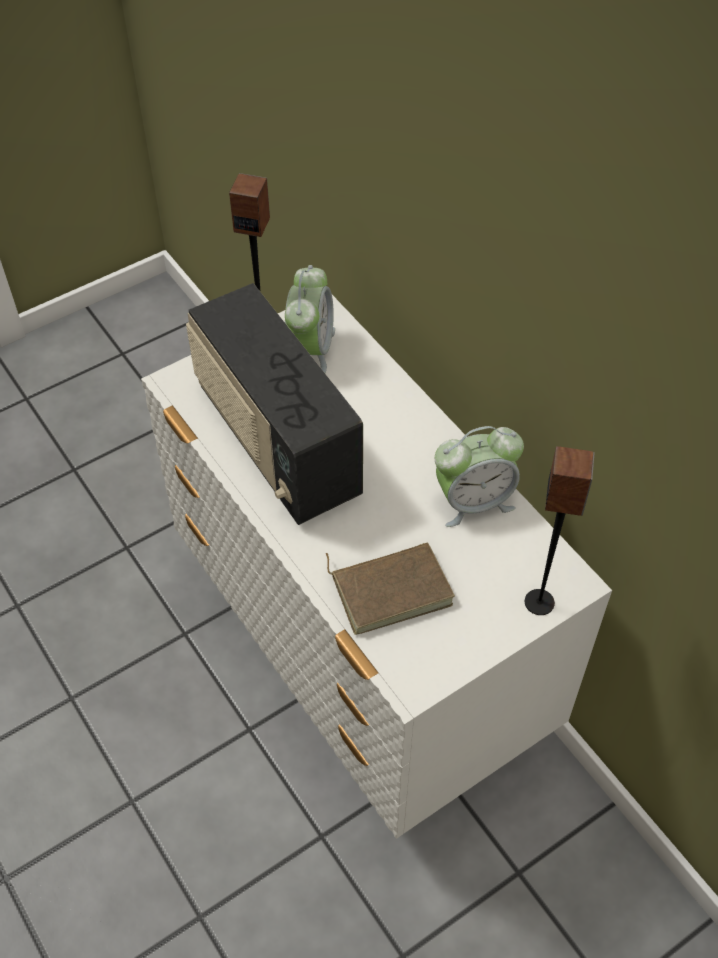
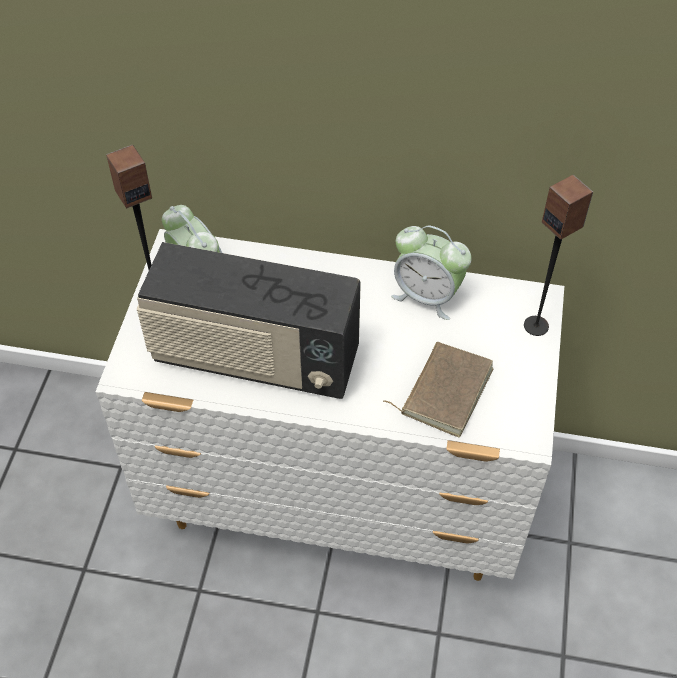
camera: 45 degrees left, 0 degrees up
alarm clock [435,426,524,527] -> alarm clock turned 90 degrees clockwise [391,225,472,320]

